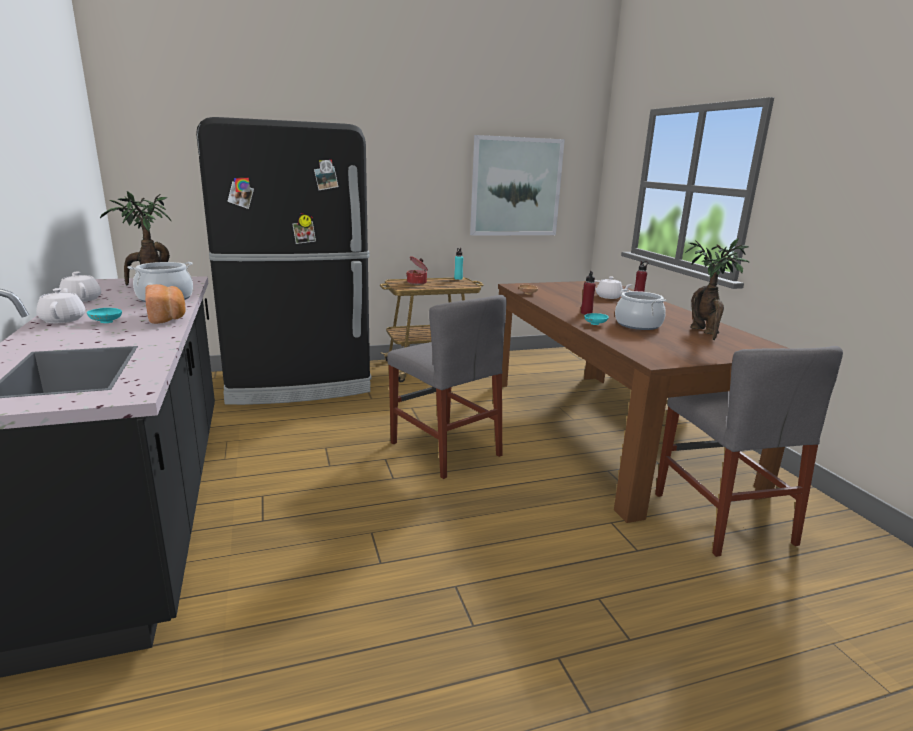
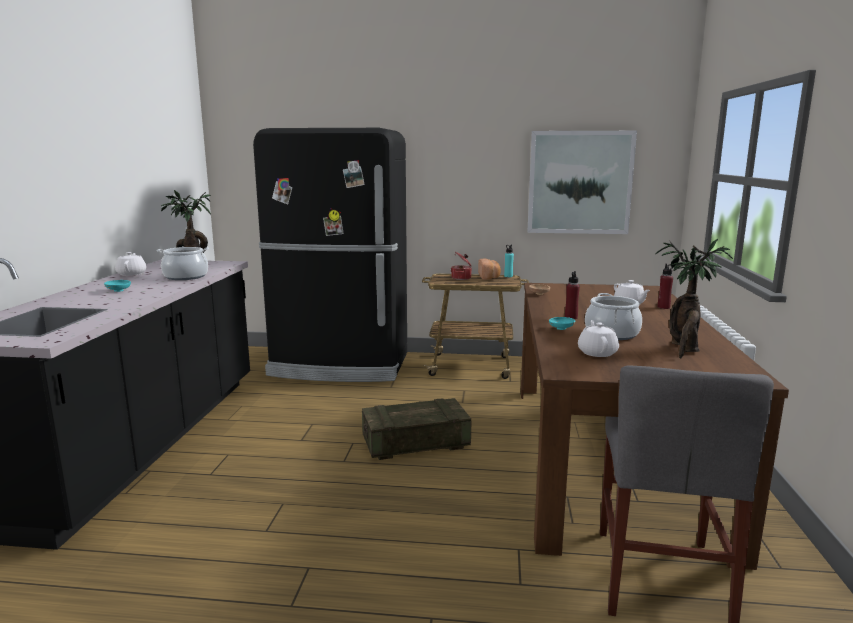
camera: 25 degrees right, 5 degrees down
white teapot [36,288,85,323] -> white teapot moved to [578,320,619,357]
bread [145,284,186,324] -> bread moved to [478,259,501,280]
grey chair [387,295,506,479] -> crate [362,398,471,460]

